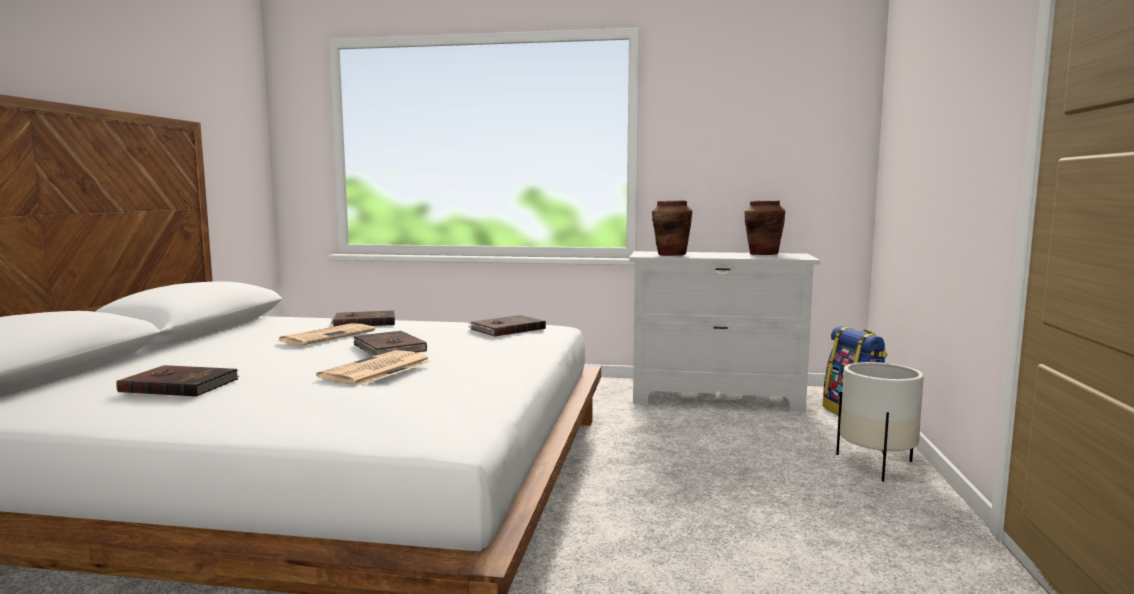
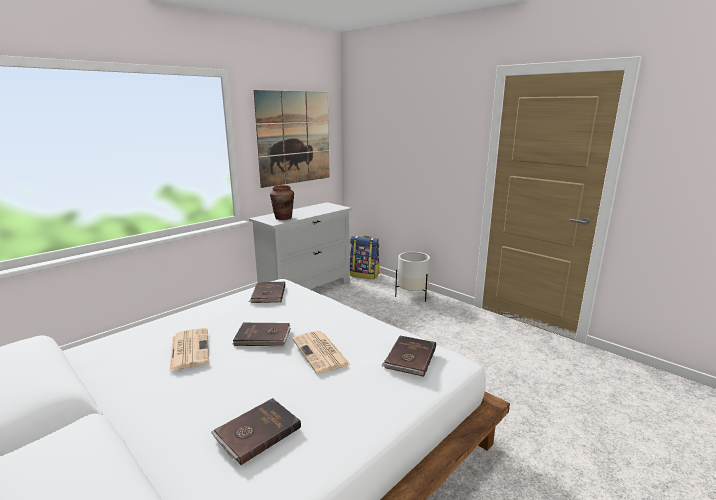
camera: 55 degrees left, 10 degrees up
brown book [331,310,396,327] -> brown book moved to [381,336,436,377]
brown vase [744,201,785,255] -> none
none -> picture [254,90,330,188]

